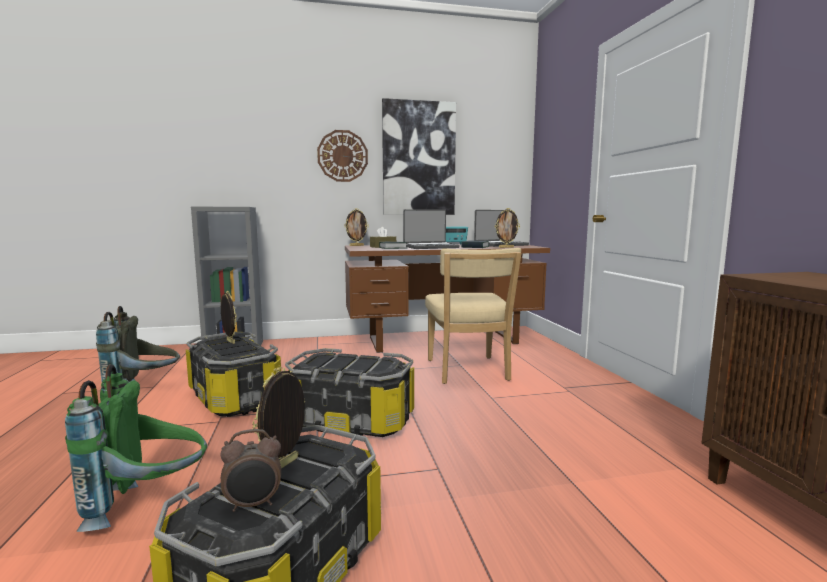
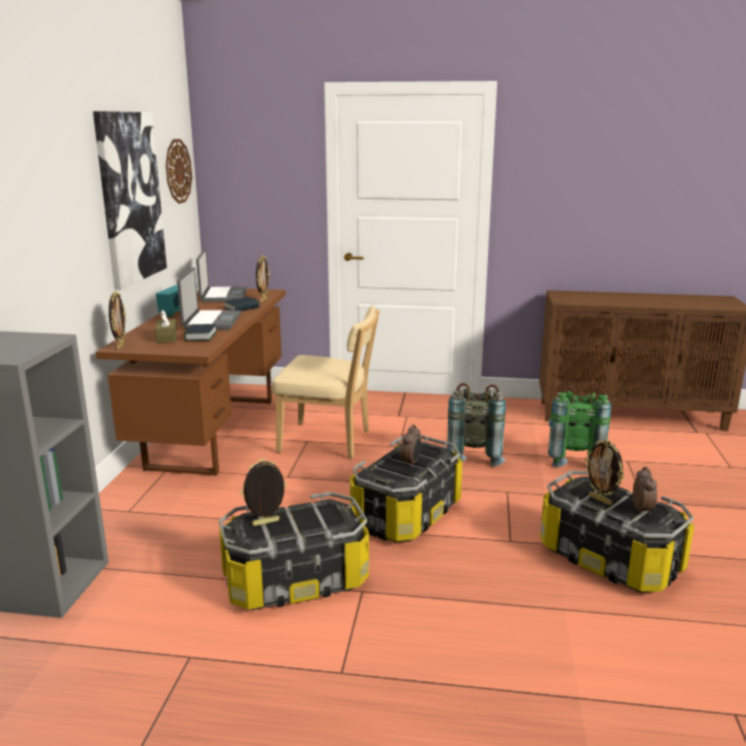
camera: 70 degrees left, 10 degrees up
green backpack [65,364,207,532] -> green backpack moved to [548,385,611,467]
grey backpack [96,306,180,384] -> grey backpack moved to [447,383,506,467]
wall clock [317,130,368,182] -> wall clock moved to [166,139,192,204]
none -> alarm clock [400,425,421,468]

